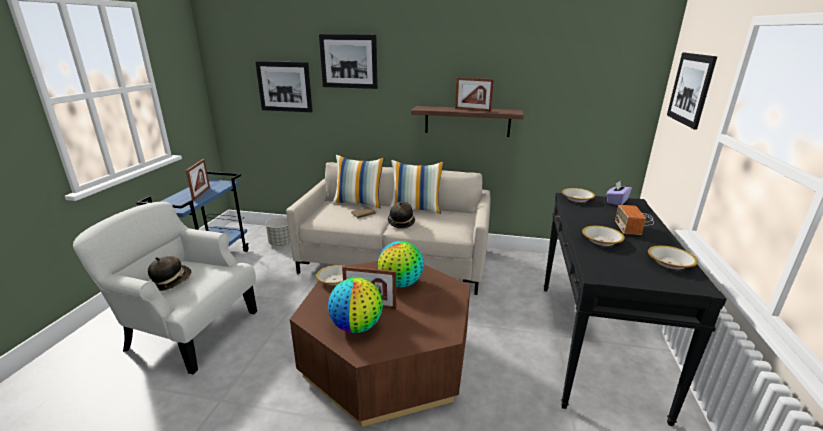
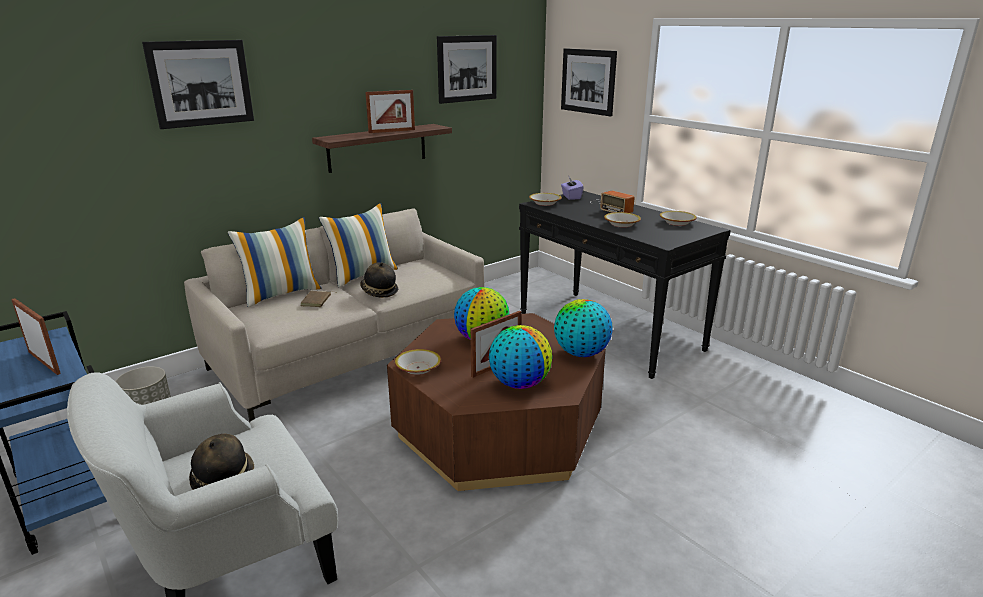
camera: 50 degrees left, 0 degrees up
picture [255,61,313,112] -> picture moved to [437,35,497,104]
none -> globe [554,299,613,357]

